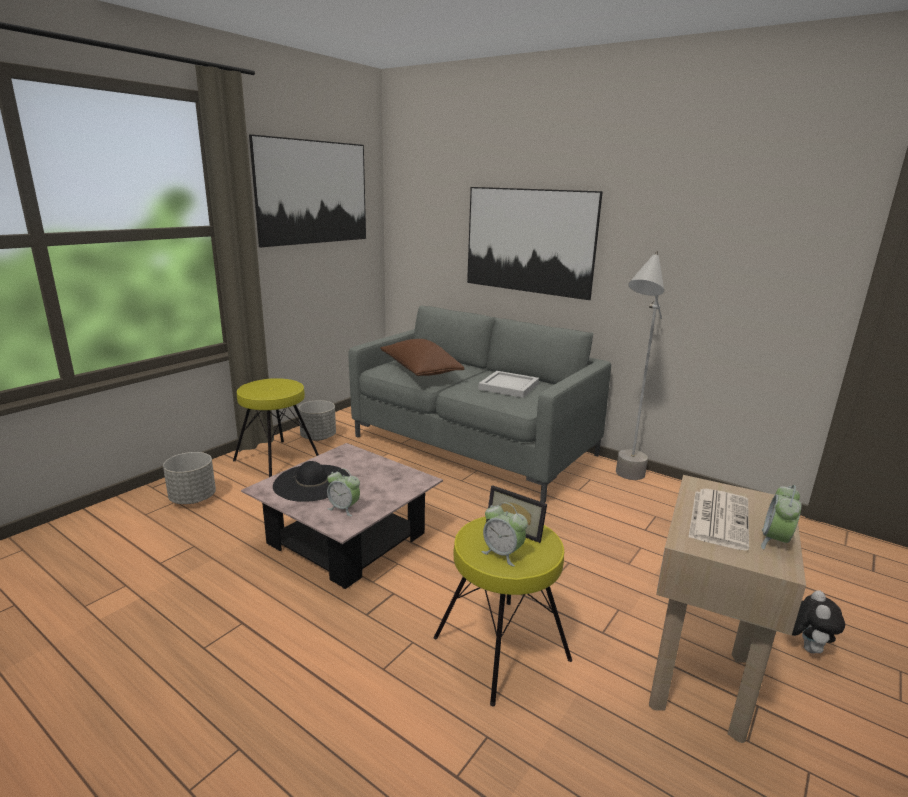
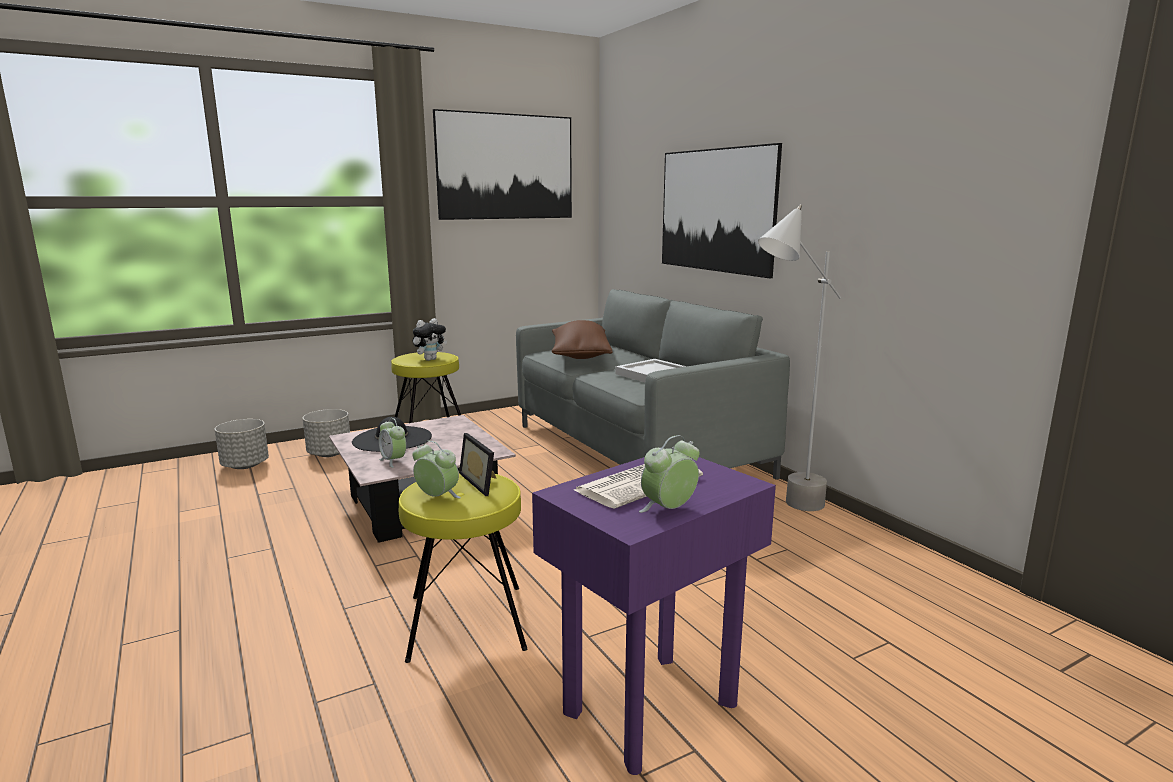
camera: 25 degrees right, 5 degrees down
grey planter [298,400,336,441] -> grey planter moved to [215,419,269,469]
alarm clock [481,502,528,566] -> alarm clock turned 150 degrees clockwise [412,440,461,498]
beige side table [649,475,806,743] -> purple side table [532,448,776,775]
plush toy [792,590,845,653] -> plush toy moved to [413,318,447,361]

